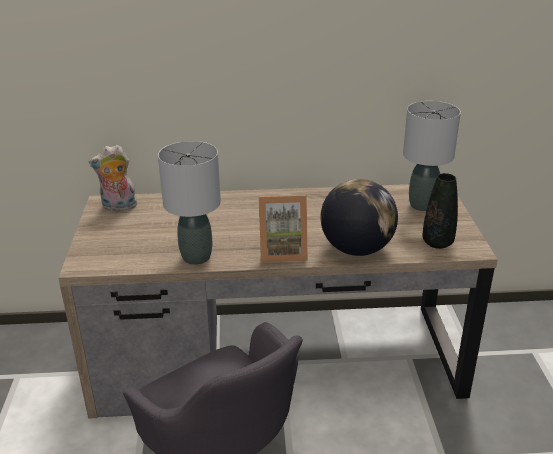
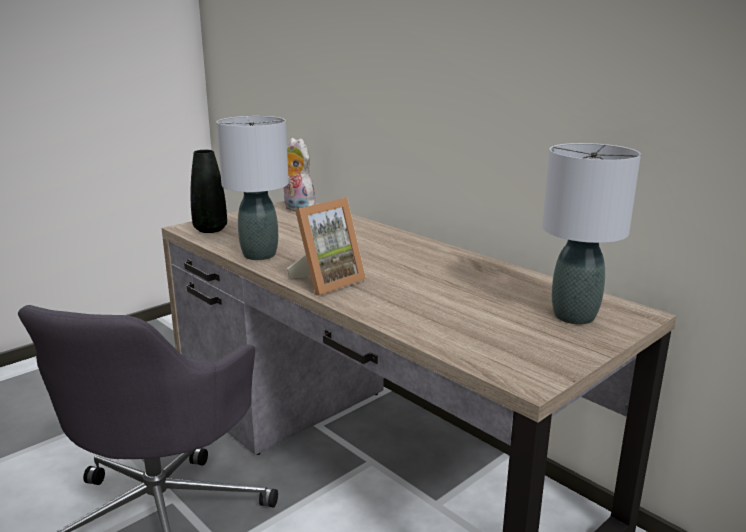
camera: 50 degrees right, 10 degrees down
picture frame [259,195,308,263] -> picture frame turned 90 degrees counterclockwise [287,197,366,296]
globe [321,179,398,256] -> none
black vase [422,173,458,249] -> black vase moved to [190,150,227,233]

